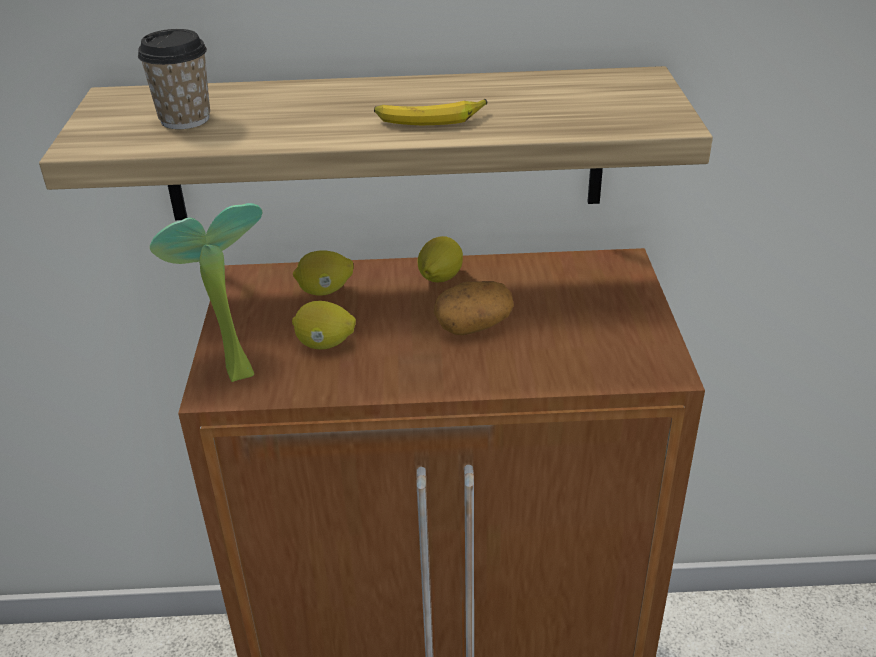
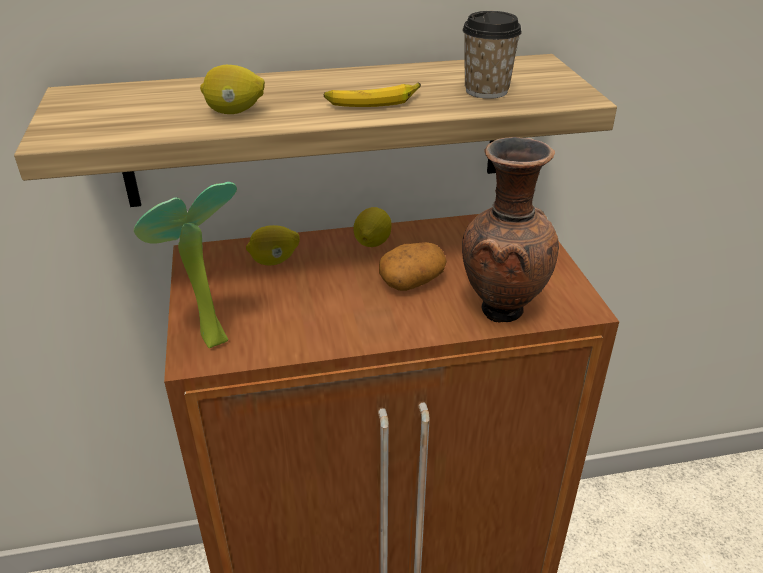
camera: 10 degrees left, 0 degrees up
cup [138,29,210,129] -> cup moved to [462,11,522,99]
lemon [292,301,356,349] -> lemon moved to [200,65,265,114]
none -> brown vase [462,137,559,323]

